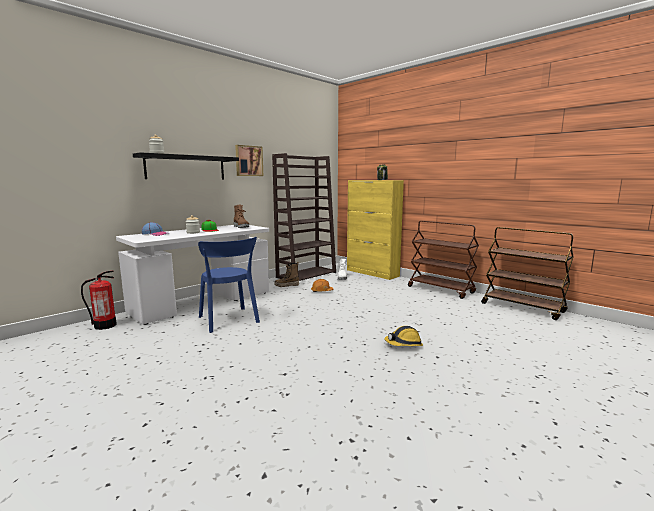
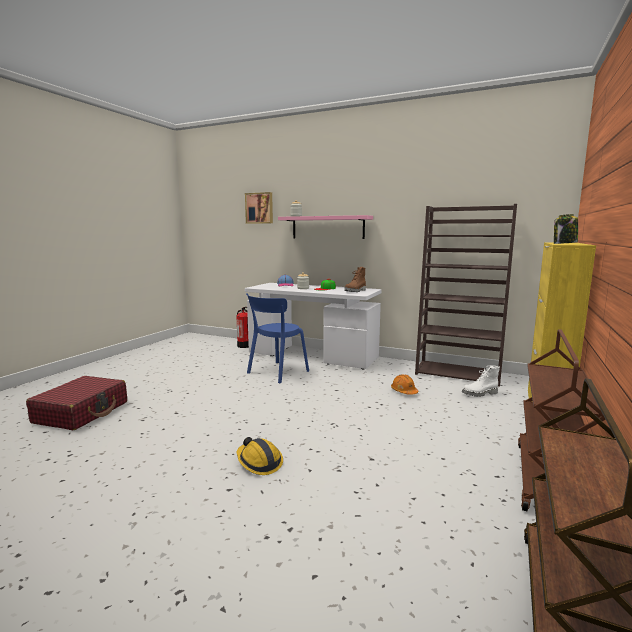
camera: 70 degrees right, 0 degrees up
black shelf [133,152,239,179] -> pink shelf [278,215,373,239]
picture [235,145,263,176] -> picture moved to [245,192,273,224]
boot [275,262,299,287] -> none
none -> red suitcase [26,376,127,430]

